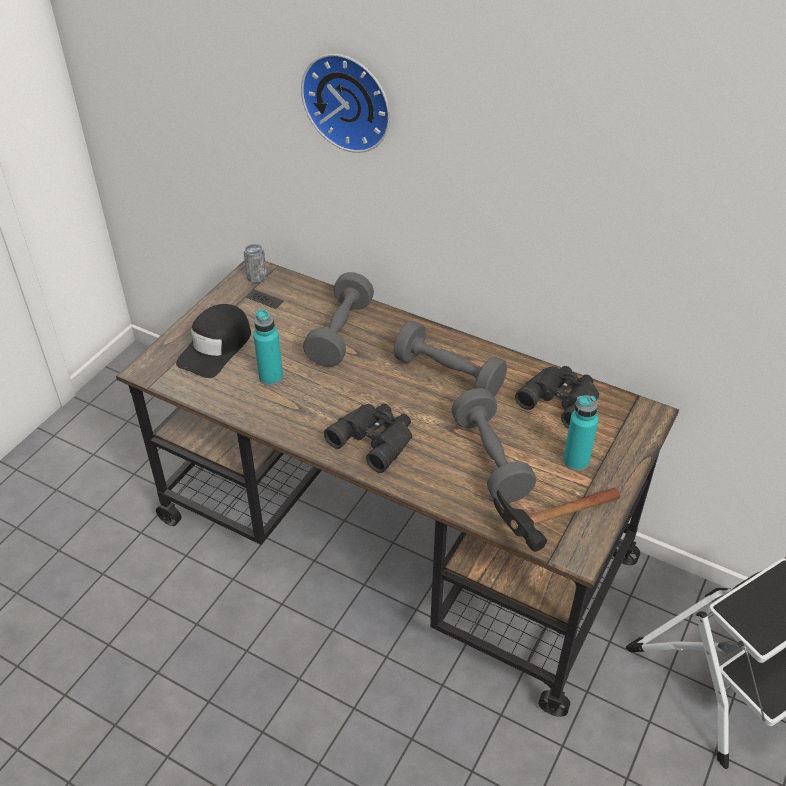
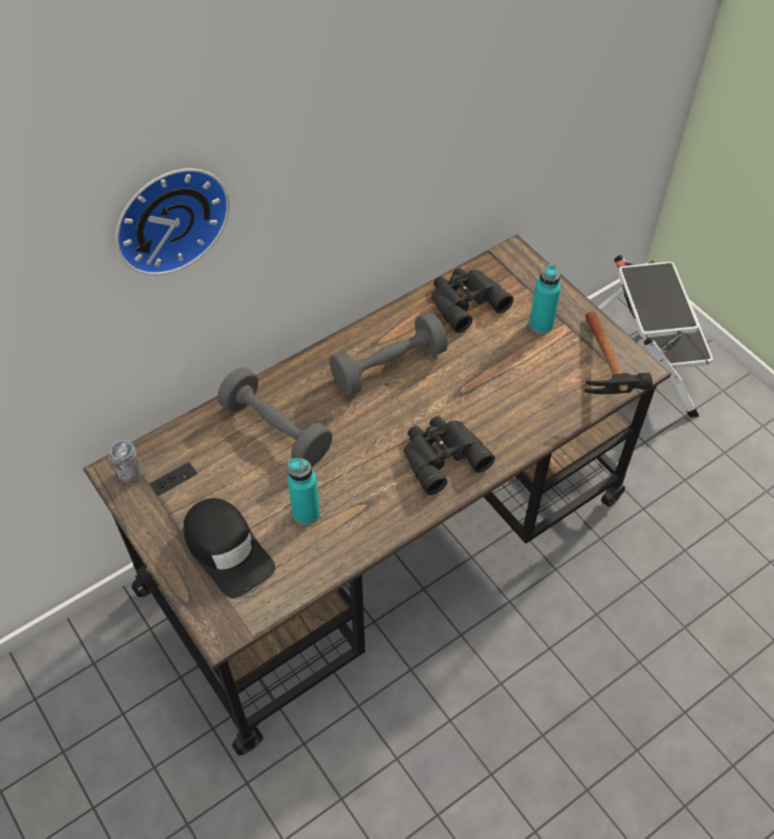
camera: 65 degrees left, 10 degrees up
grey dumbbell [451,388,536,503] -> none

